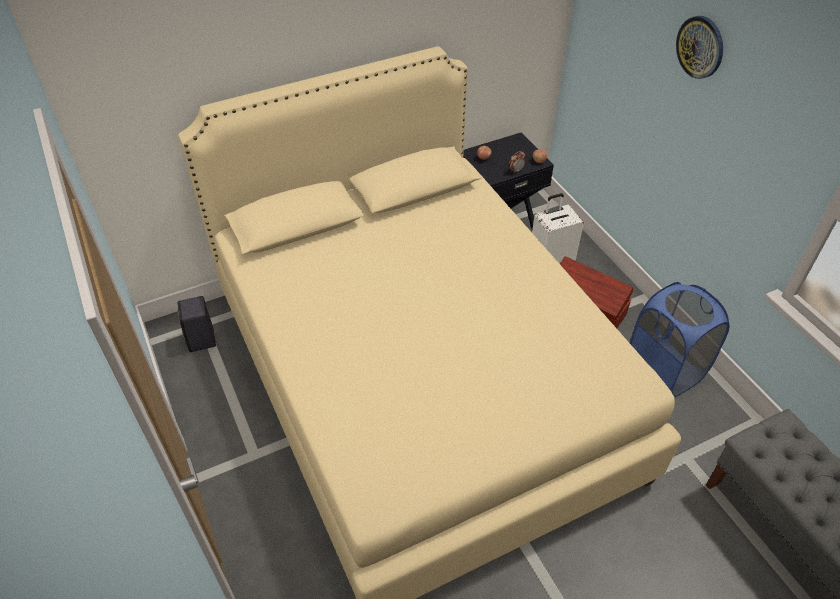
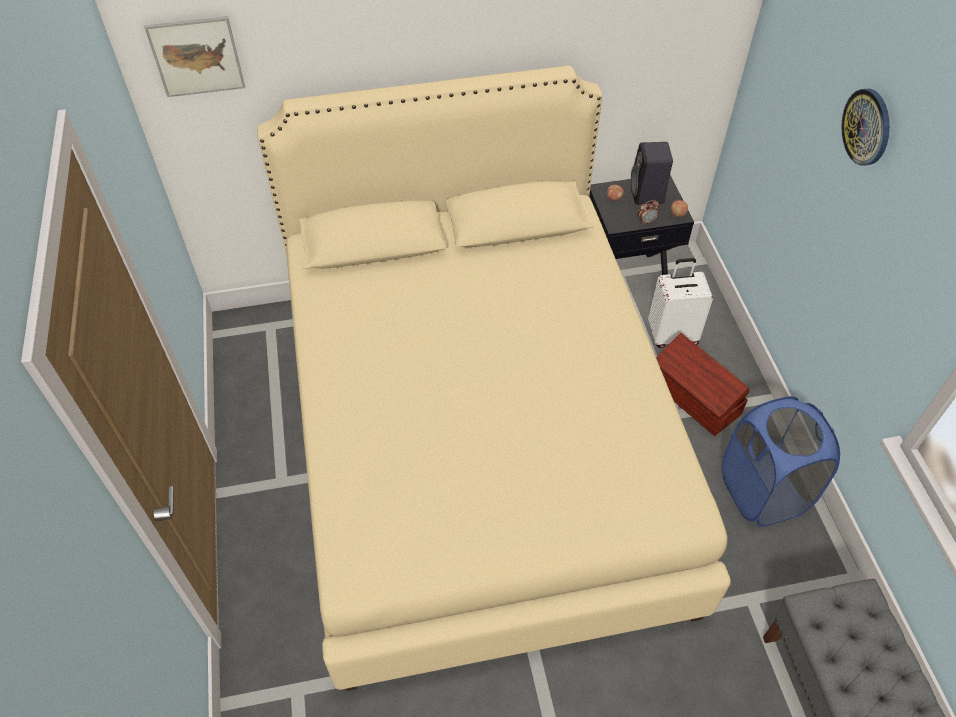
camera: 15 degrees right, 5 degrees up
black speaker [178,296,216,352] -> black speaker moved to [631,142,673,205]
none -> picture [144,16,245,97]

